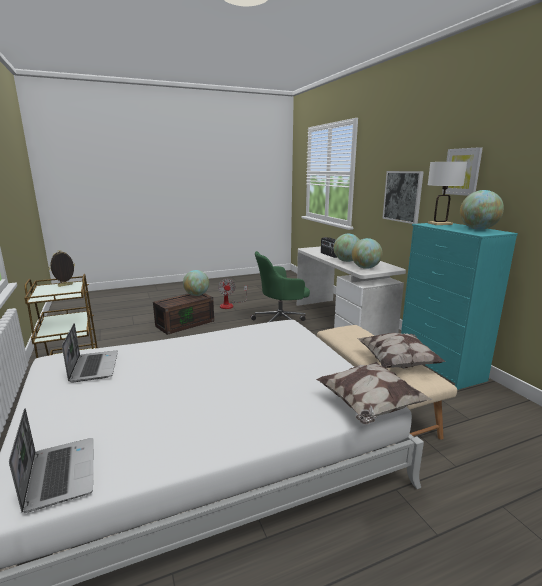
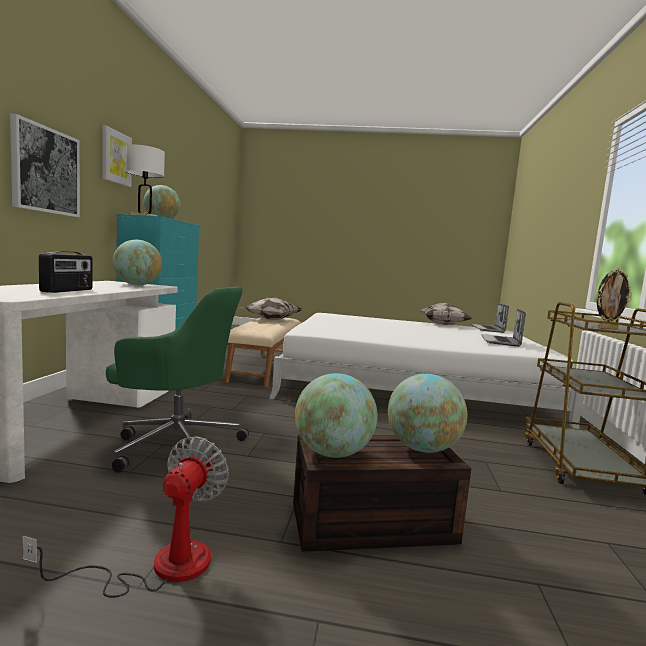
camera: 150 degrees left, 10 degrees down
pillow [316,362,433,424] -> pillow moved to [421,303,472,325]
globe [334,234,360,262] -> globe moved to [388,374,467,453]

